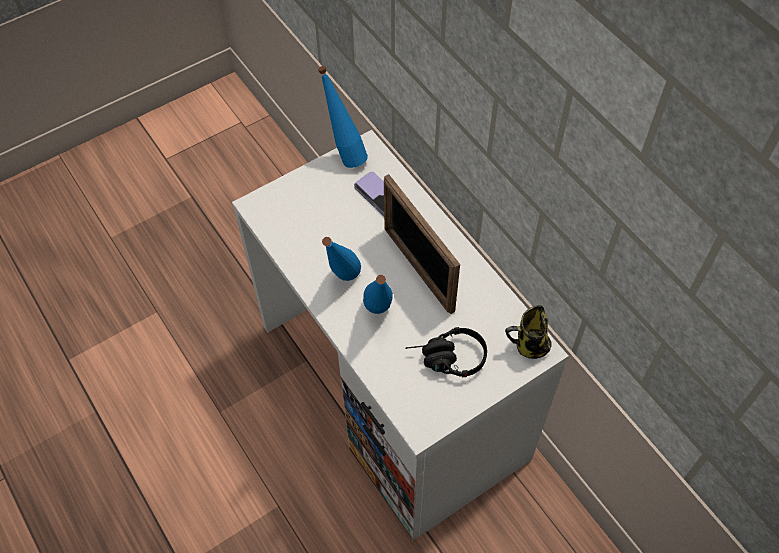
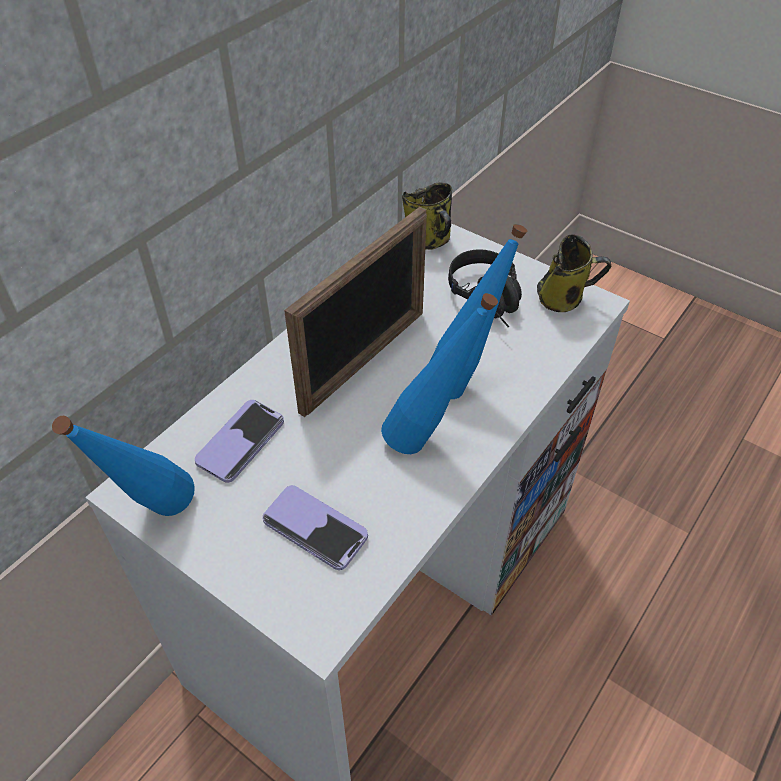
camera: 110 degrees left, 10 degrees down
none -> phone [262,485,368,570]
none -> mug [537,234,612,312]

